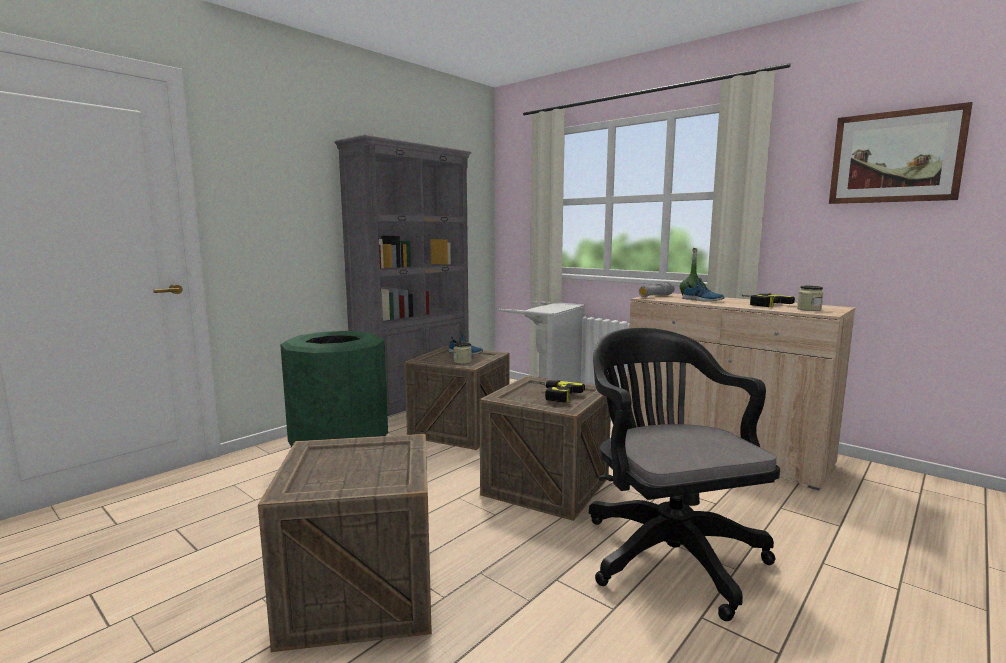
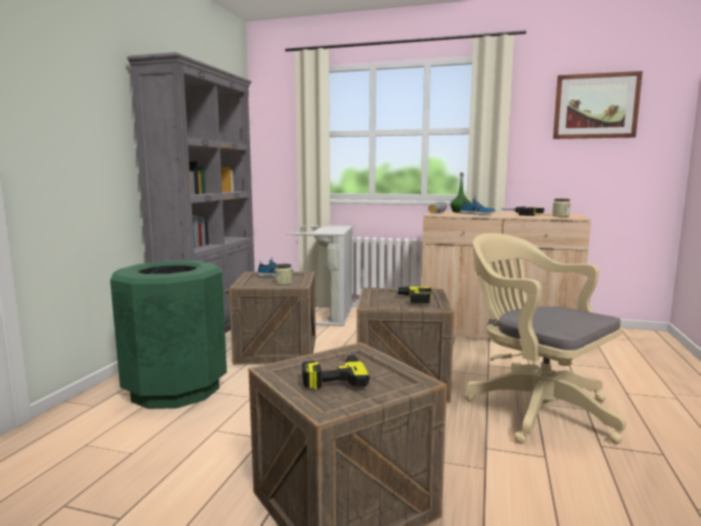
camera: 25 degrees left, 0 degrees up
black office chair [588,328,780,621] -> beige office chair [465,233,626,444]
none -> power drill [302,349,369,389]

